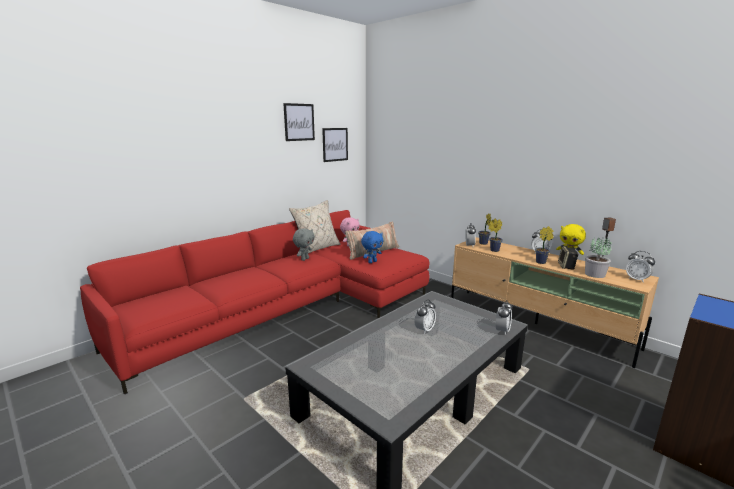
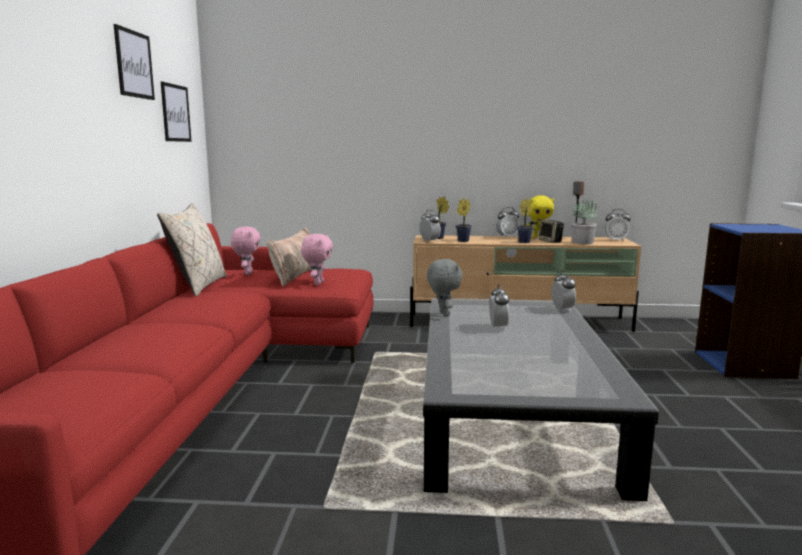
camera: 40 degrees left, 5 degrees down
grey plush toy [293,228,315,261] -> grey plush toy moved to [427,259,462,317]
blue plush toy [361,231,383,263] -> pink plush toy [301,234,333,285]

